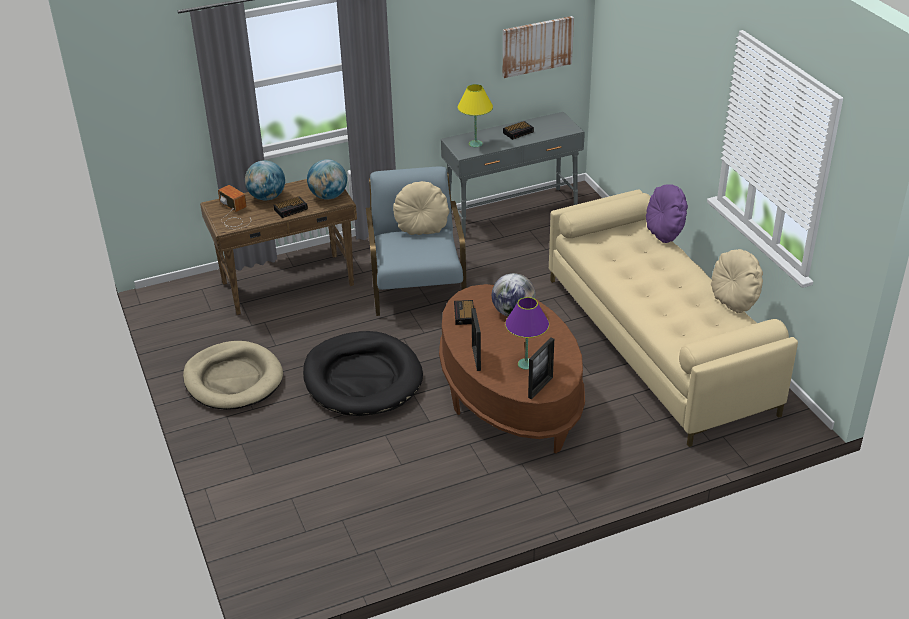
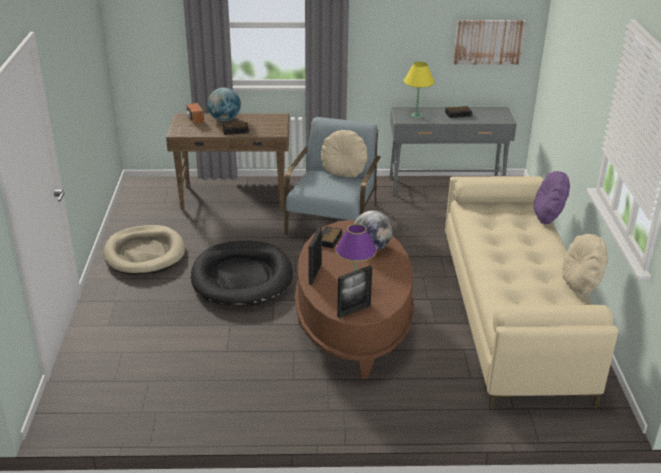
camera: 20 degrees right, 5 degrees down
globe [307,159,347,199] -> none

